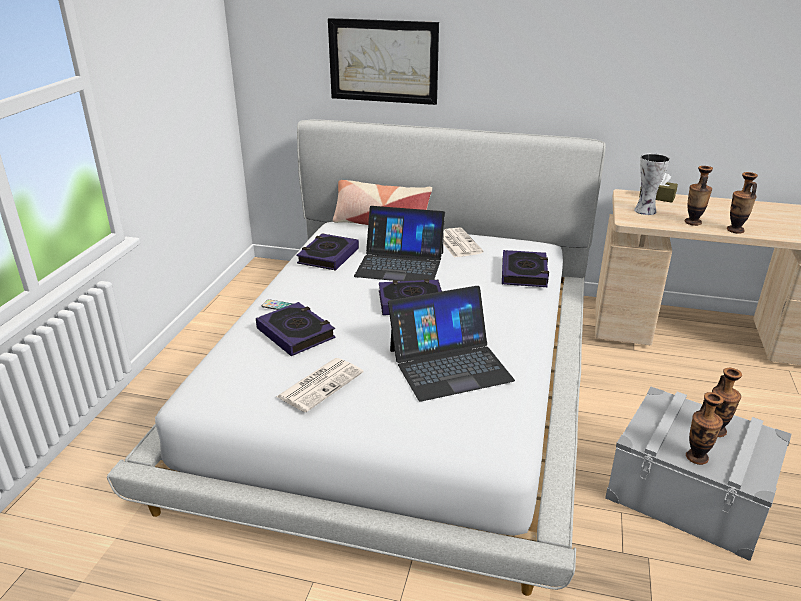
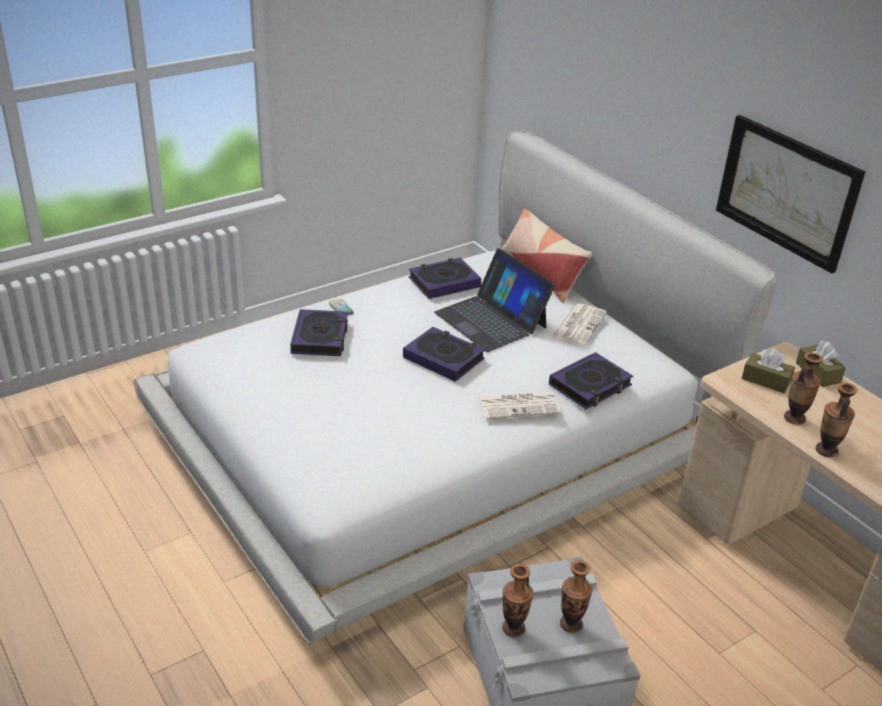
camera: 40 degrees right, 5 degrees up
newspaper [276,358,363,412] -> newspaper moved to [478,391,561,419]
picture [328,18,439,105] -> picture moved to [716,115,865,274]
laptop [388,286,515,401] -> none
vase [634,153,670,215] -> brown tissue box [742,349,795,393]

